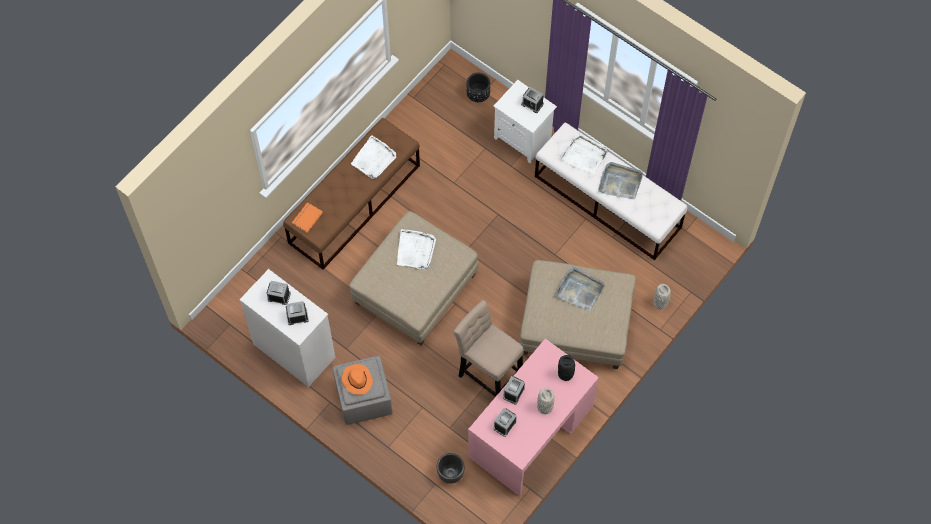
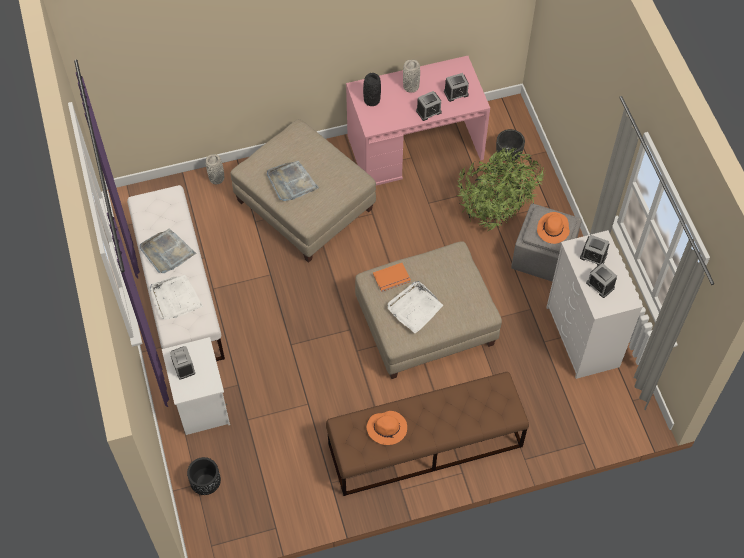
camera: 145 degrees left, 5 degrees down
orange book [292,202,323,233] -> orange book moved to [373,263,411,292]
white tray [351,135,396,179] -> orange hat [367,411,407,445]
beige stool [453,300,524,397] -> none
none -> potted plant [457,146,546,231]

